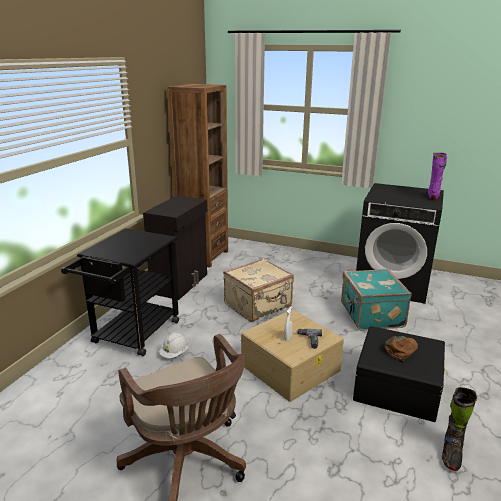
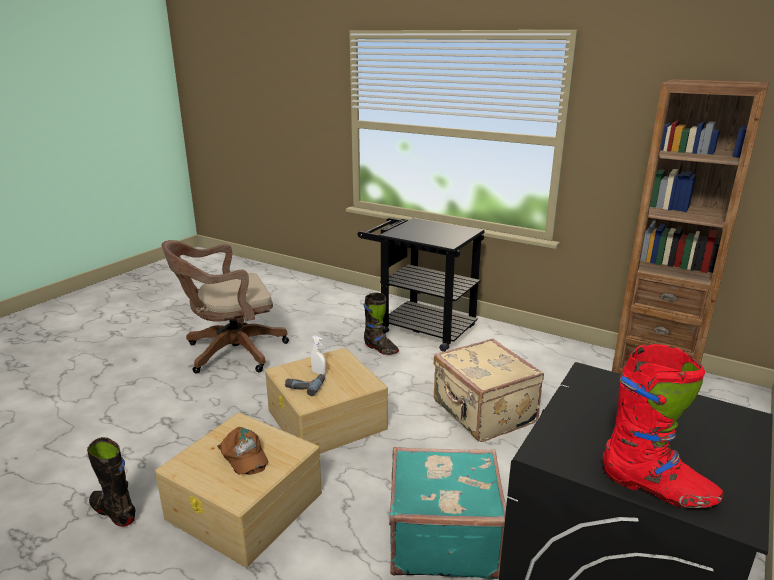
camera: 100 degrees right, 0 degrees up
black cabinet [143,195,207,300] -> none
white hard hat [159,332,189,358] -> black boot [364,292,399,355]
black storage box [353,326,445,422] -> beige storage box [155,413,322,567]
purple boot [428,153,447,200] -> red boot [602,344,724,509]

